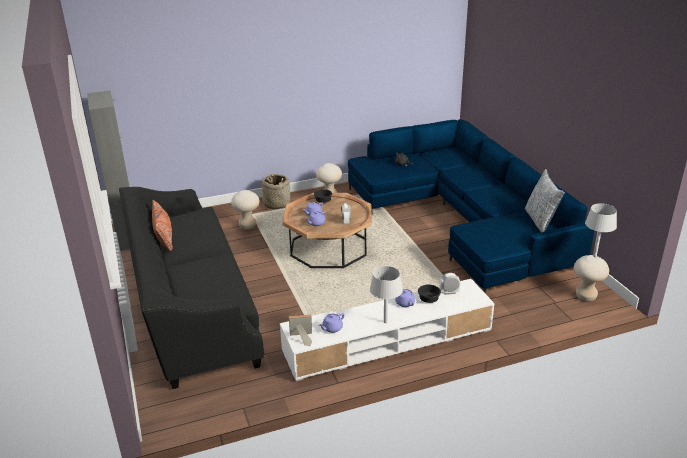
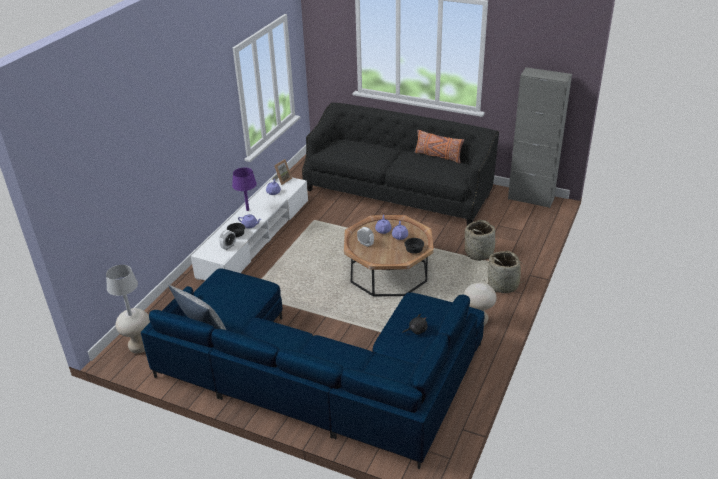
camera: 135 degrees right, 5 degrees up
beige stool [231,190,259,230] -> basket [465,220,498,261]
grey table lamp [370,266,403,323] -> purple table lamp [232,168,257,211]

